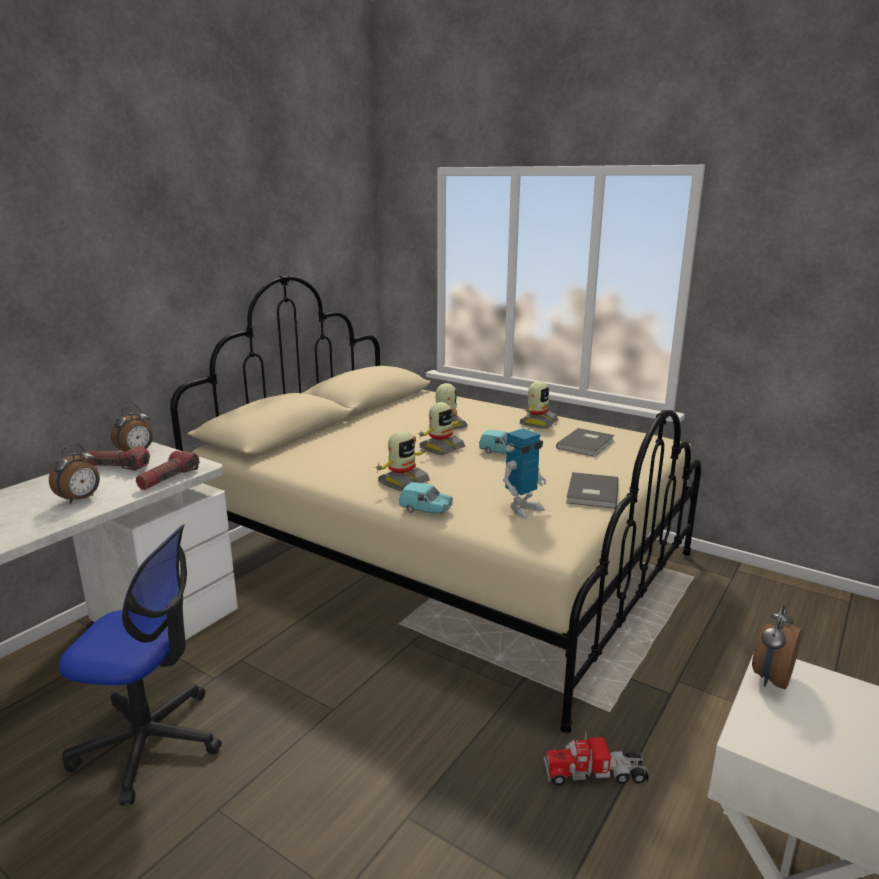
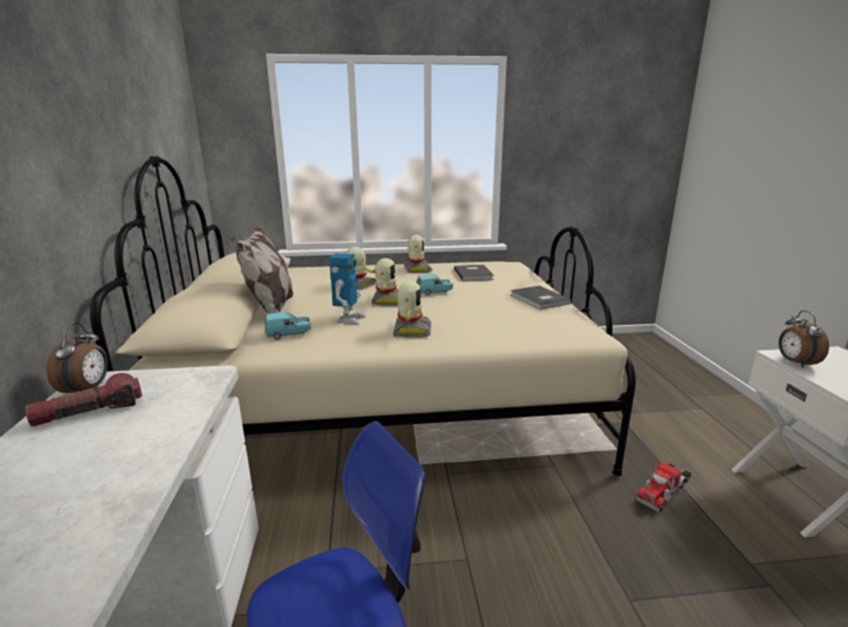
camera: 40 degrees left, 0 degrees up
alarm clock [49,444,100,504] -> none
flashlight [136,451,200,490] -> none
turquoise toy car [399,482,453,514] -> turquoise toy car moved to [265,312,311,340]
toy robot [503,428,546,518] -> toy robot moved to [329,253,366,325]
none -> pillow [231,225,293,314]

